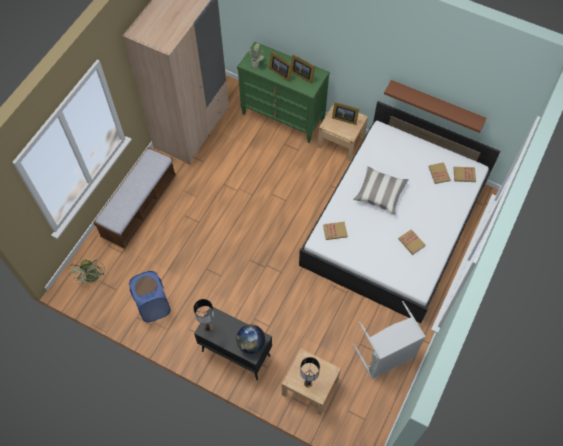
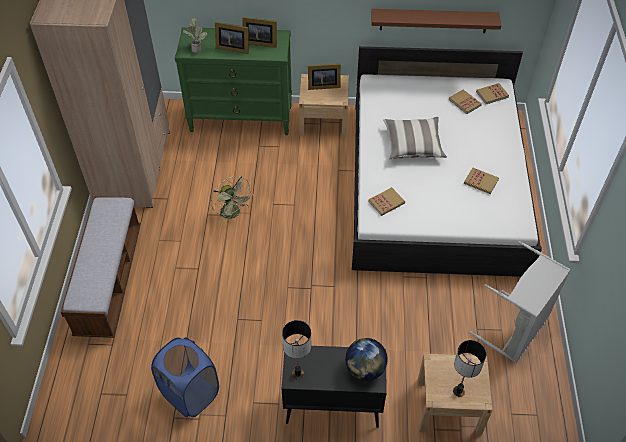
camera: 25 degrees left, 10 degrees down
green fan [68,259,105,285] -> green fan moved to [211,176,254,224]

